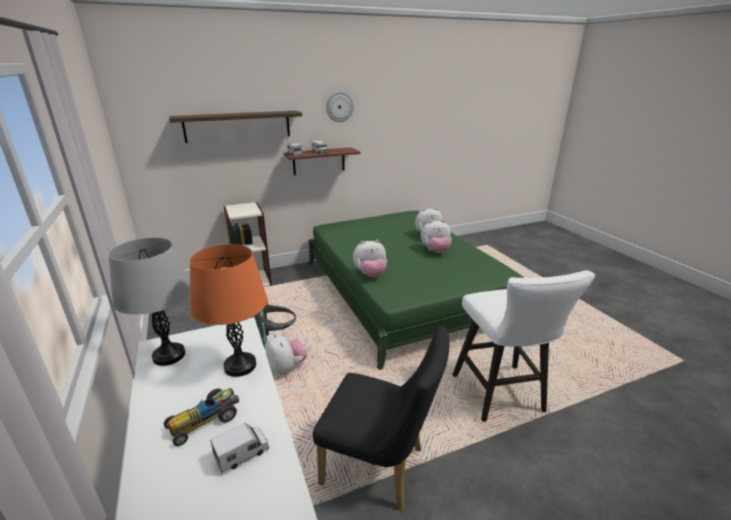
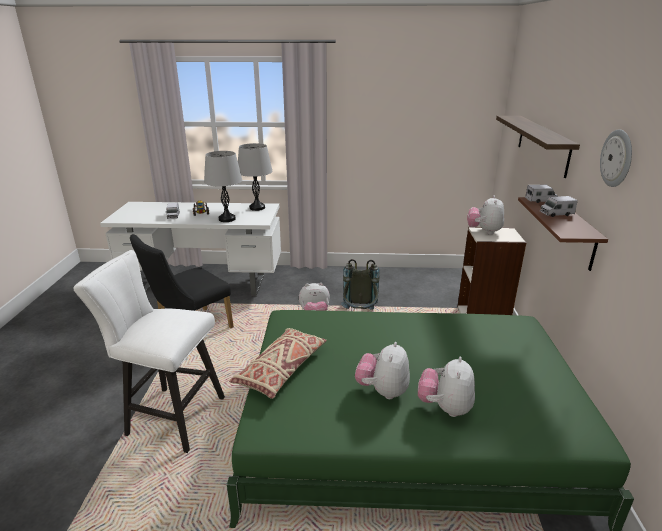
camera: 115 degrees right, 0 degrees up
orange table lamp [190,244,267,377] -> grey table lamp [204,151,242,222]
plush toy [353,240,387,277] -> plush toy moved to [467,195,504,235]
none -> beige pillow [229,328,327,399]

